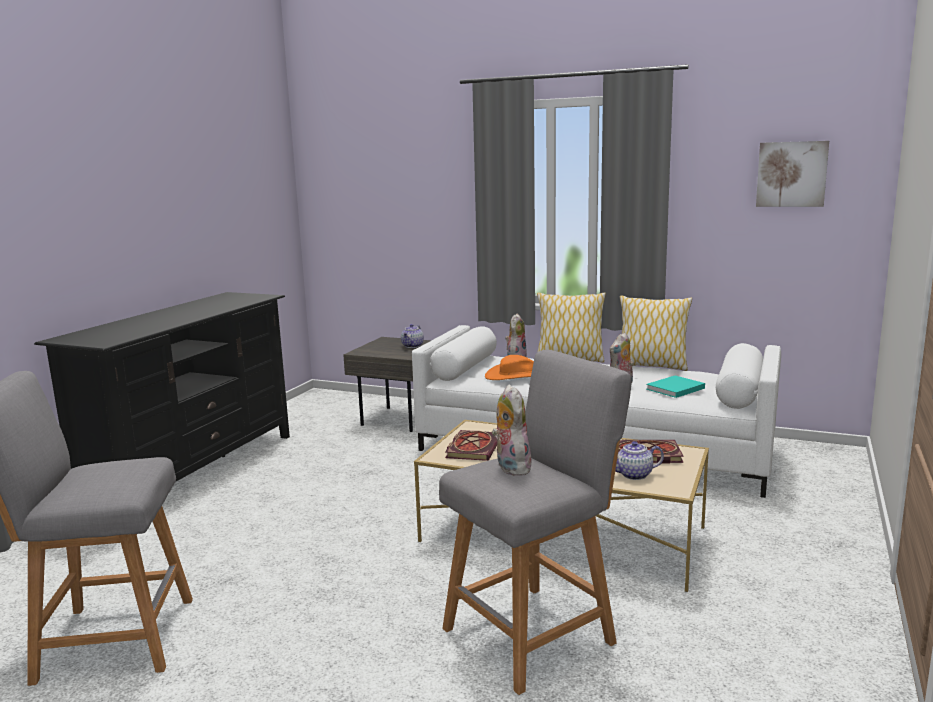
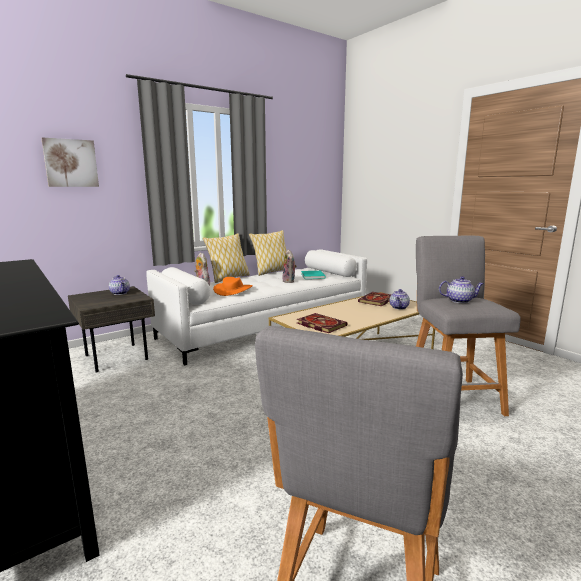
camera: 60 degrees left, 0 degrees up
plush toy [492,384,531,476] -> teapot [439,276,484,303]
picture [756,141,829,207] -> picture moved to [41,137,99,187]

